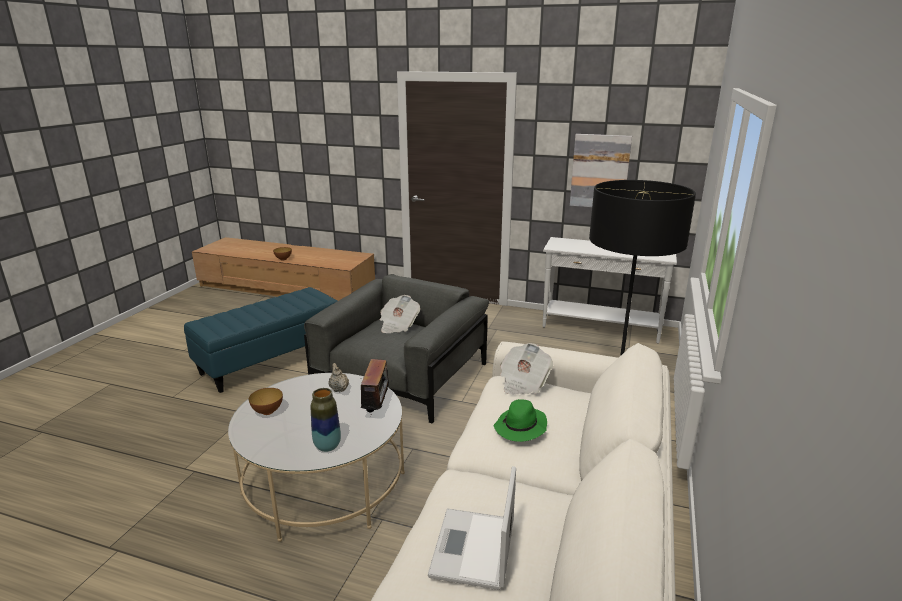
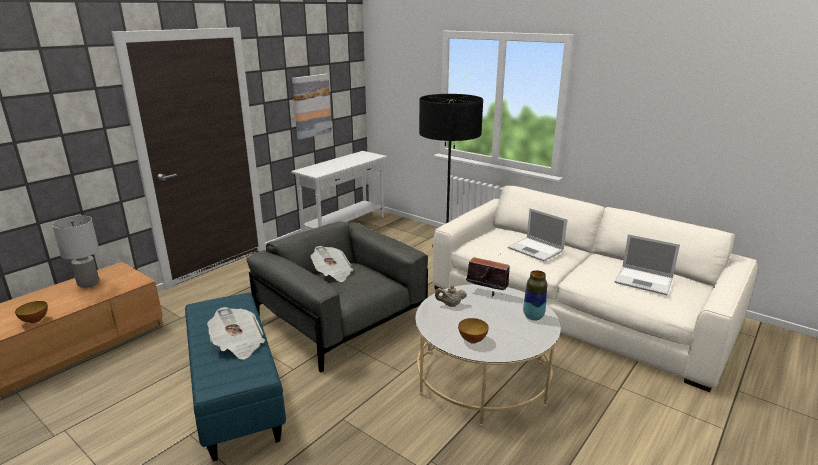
camera: 70 degrees left, 0 degrees up
green hat [494,399,547,442] -> laptop [508,208,568,262]
newspaper [500,343,553,395] -> newspaper moved to [207,307,265,360]
none -> grey table lamp [52,216,99,288]

